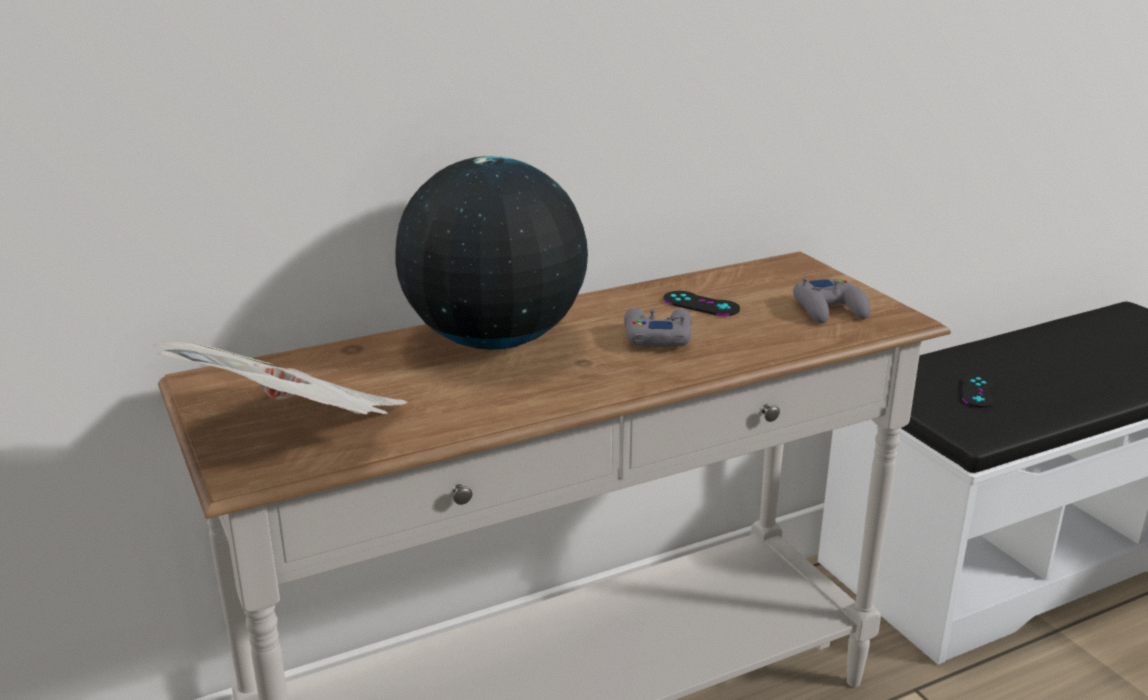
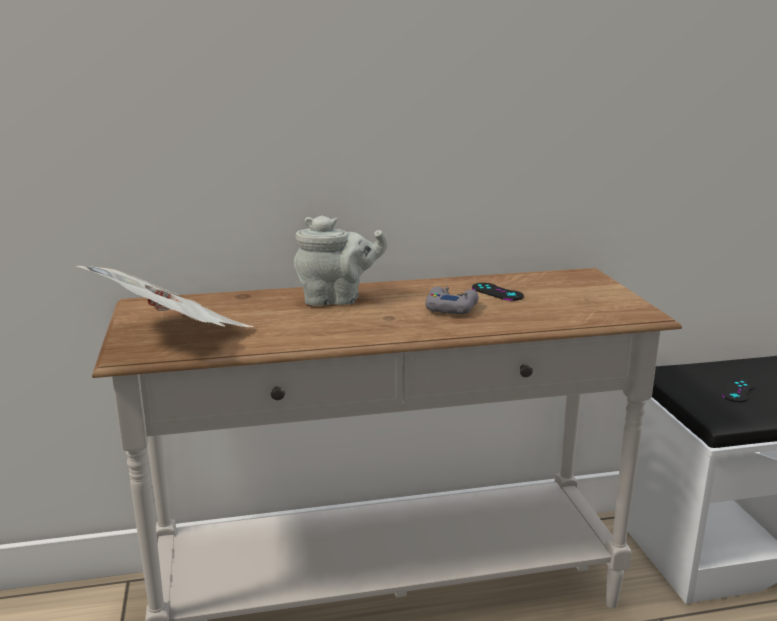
camera: 15 degrees right, 5 degrees down
globe [395,156,588,350] -> grey teapot [294,215,388,306]
grey game controller [793,277,871,323] -> none

